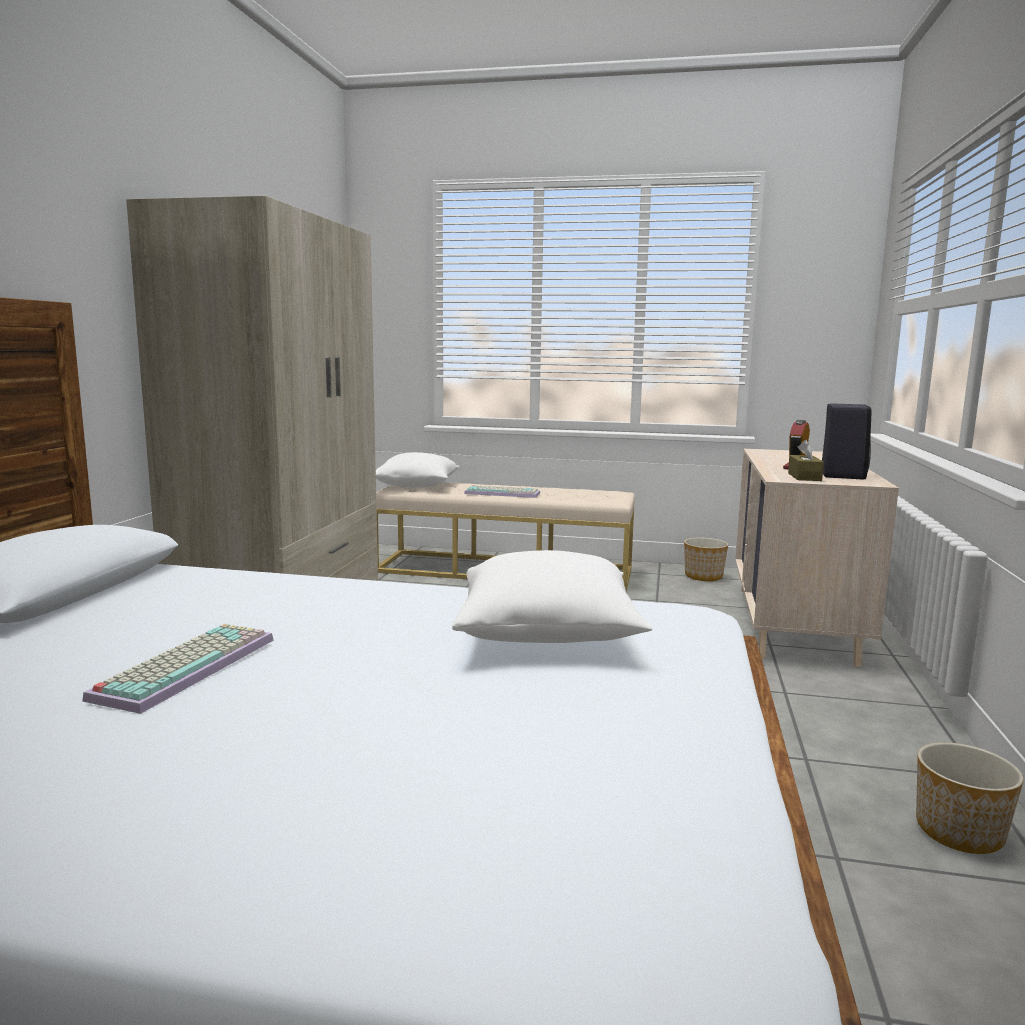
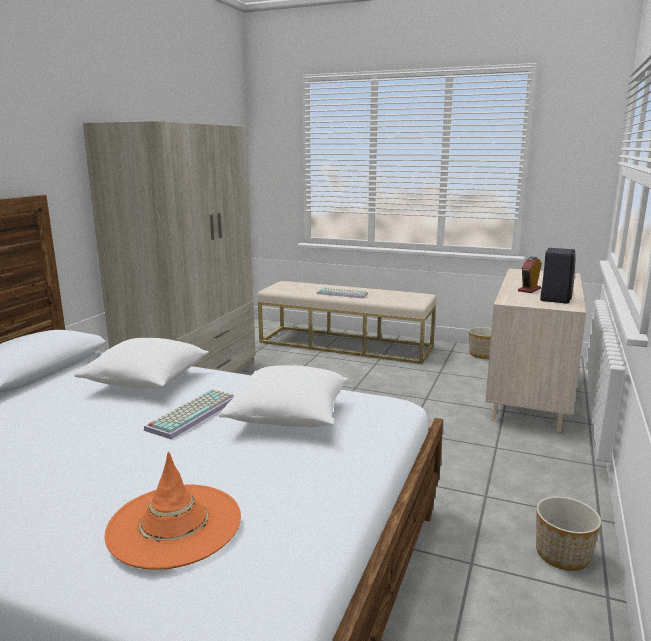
camera: 10 degrees right, 5 degrees up
keyboard [82,624,274,714] -> keyboard moved to [144,389,236,439]
white pillow [376,452,460,488] -> white pillow moved to [74,338,209,389]
brown tissue box [788,440,824,481] -> none
none -> orange hat [105,452,241,570]

